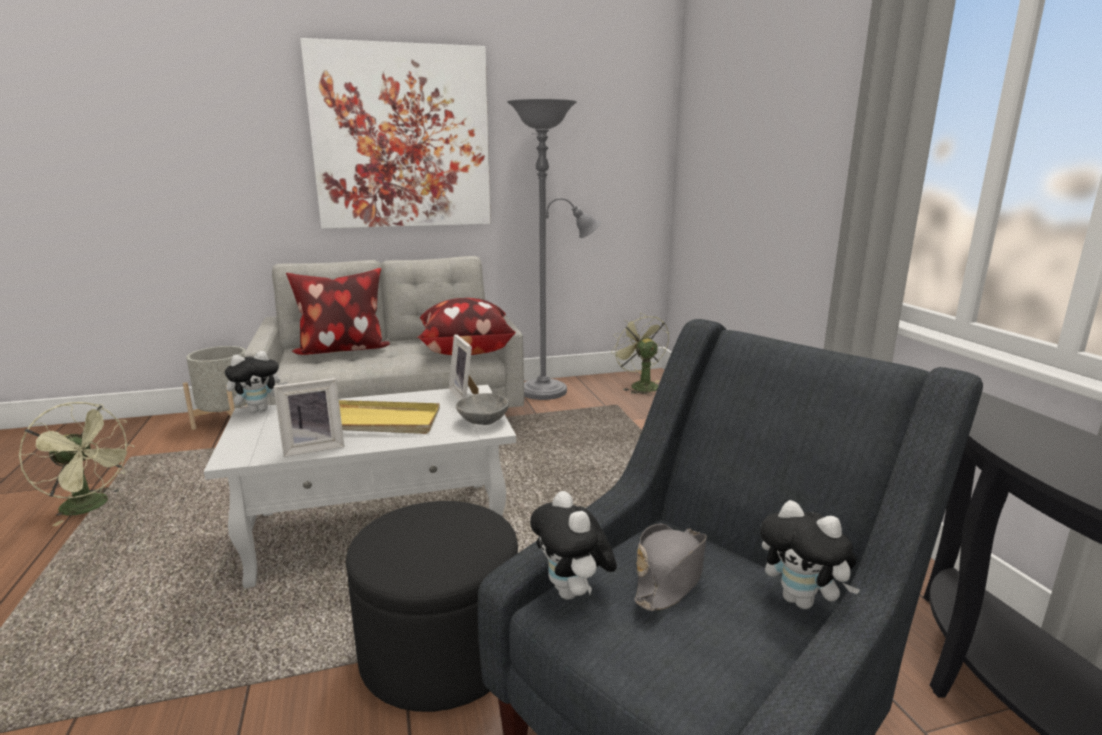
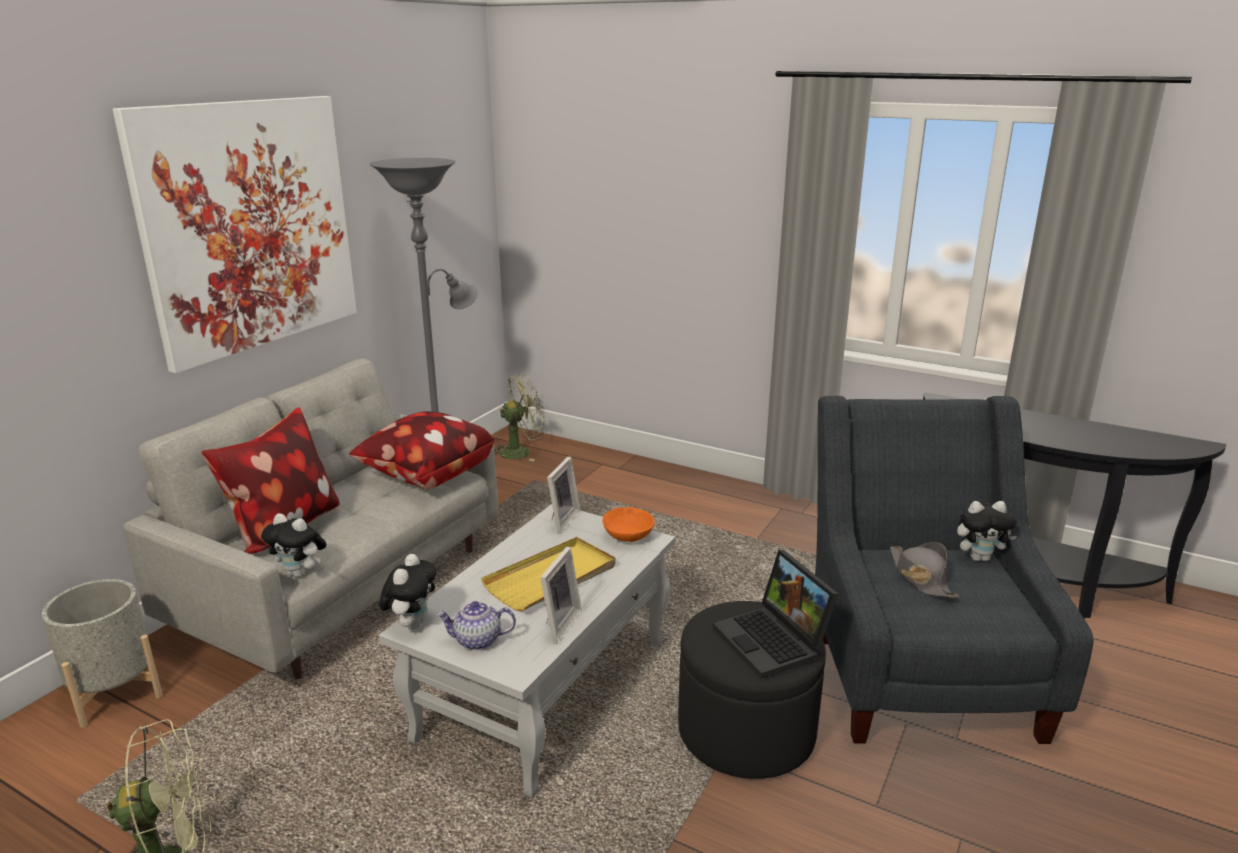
camera: 45 degrees left, 5 degrees up
picture frame [449,335,479,400] -> picture frame turned 90 degrees counterclockwise [547,457,580,534]
grey bowl [456,393,509,425] -> orange bowl [602,507,655,542]
plush toy [530,491,617,600] -> plush toy moved to [261,513,326,578]
green fan [611,313,669,395] -> green fan turned 135 degrees clockwise [494,375,546,462]
none -> teapot [437,601,516,650]
none -> laptop [713,550,838,679]

